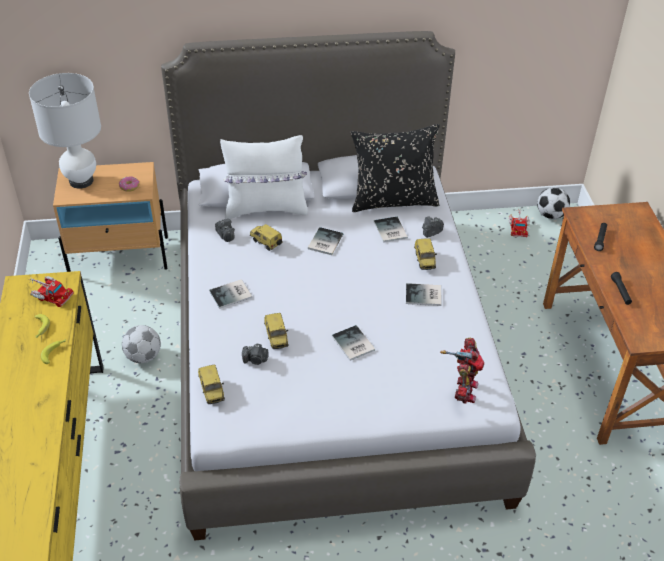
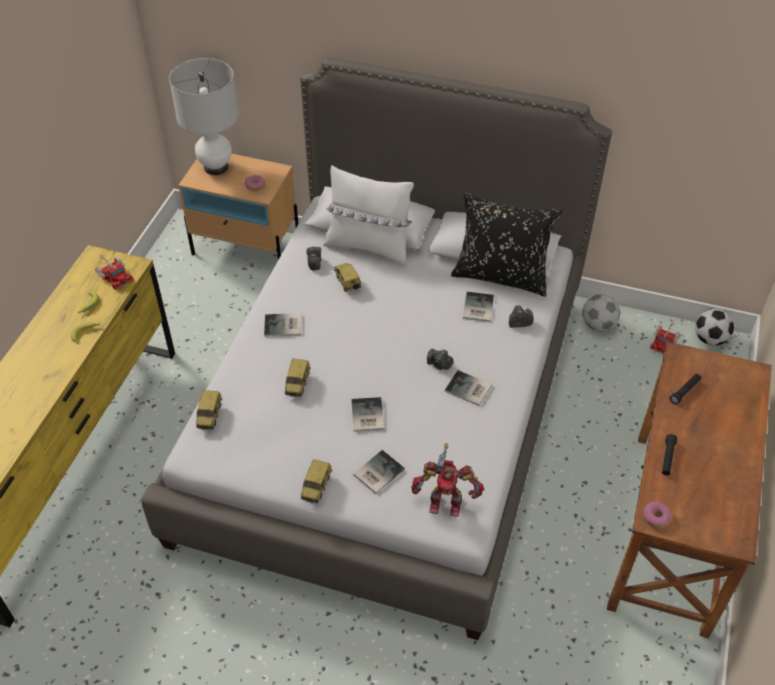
camera: 25 degrees right, 5 degrees up
football [122,325,161,363] -> football moved to [582,294,620,331]
camera [242,344,269,365] -> camera moved to [427,349,453,370]
book [308,227,343,255] -> book moved to [353,450,405,494]
toy car [414,238,437,270] -> toy car moved to [301,459,332,503]
toy robot [440,337,484,404] -> toy robot turned 60 degrees clockwise [411,443,484,517]
none -> donut [643,501,672,528]

